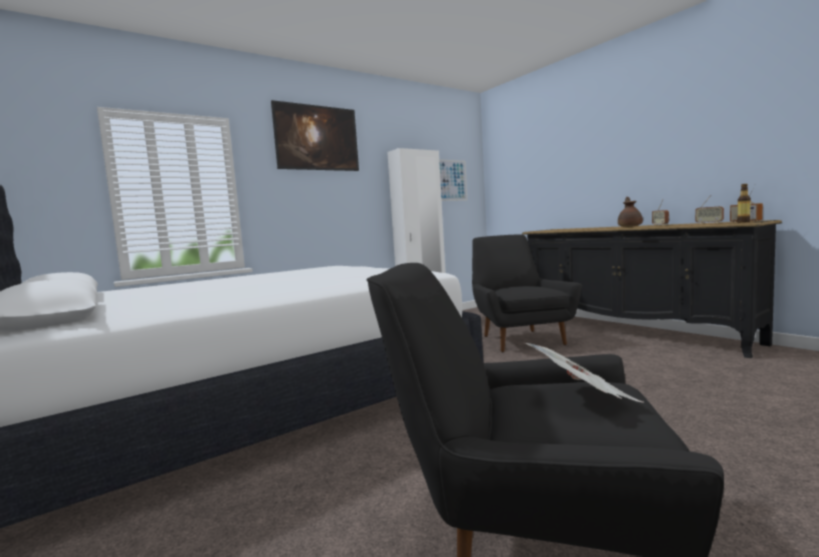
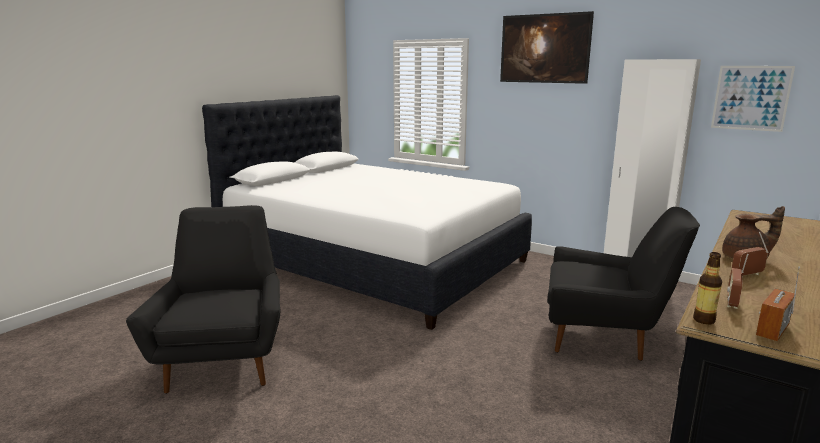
camera: 70 degrees right, 10 degrees up
black armchair [472,235,582,352] -> black armchair turned 45 degrees clockwise [547,207,700,361]
newspaper [525,343,643,402] -> none

